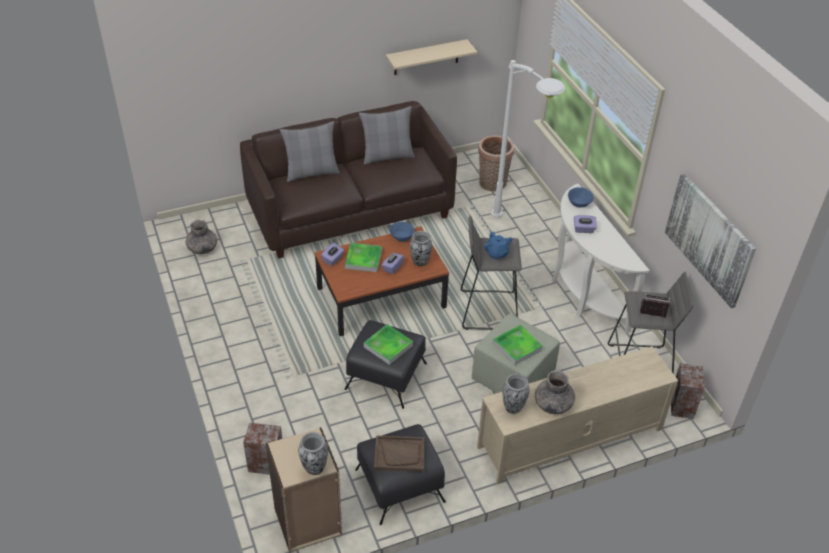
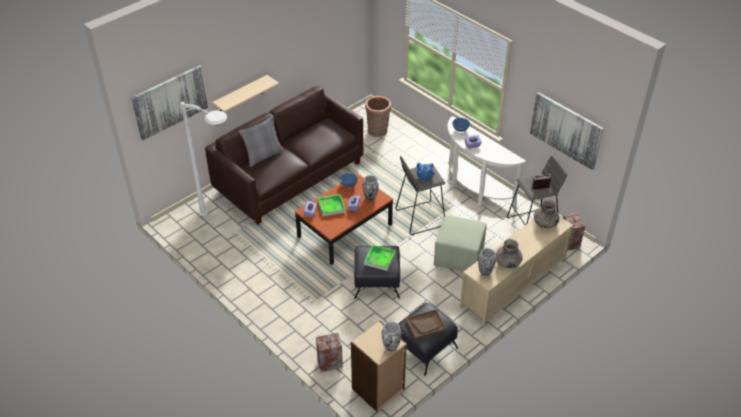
camera: 20 degrees left, 0 degrees up
grey vase [186,220,217,254] -> grey vase moved to [534,200,559,228]
grey pillow [359,106,415,165] -> none
beige shelf [386,39,477,75] -> beige shelf moved to [212,75,279,112]
white floor lamp [491,60,565,218] -> white floor lamp moved to [180,102,227,216]
tray [493,325,543,365] -> none
none -> picture [131,65,208,140]

